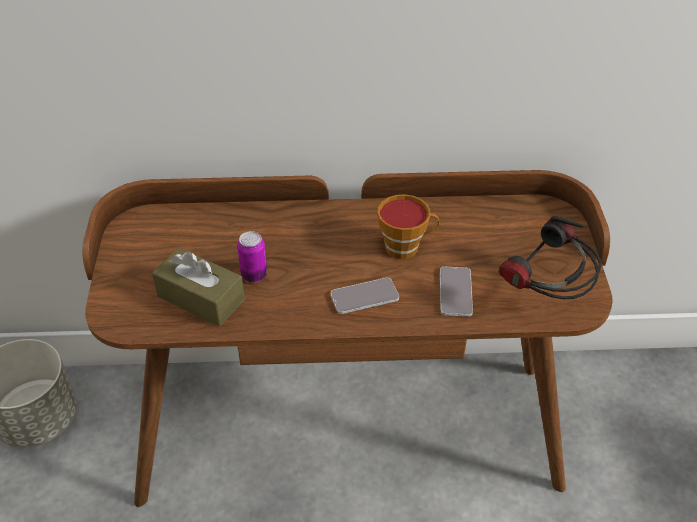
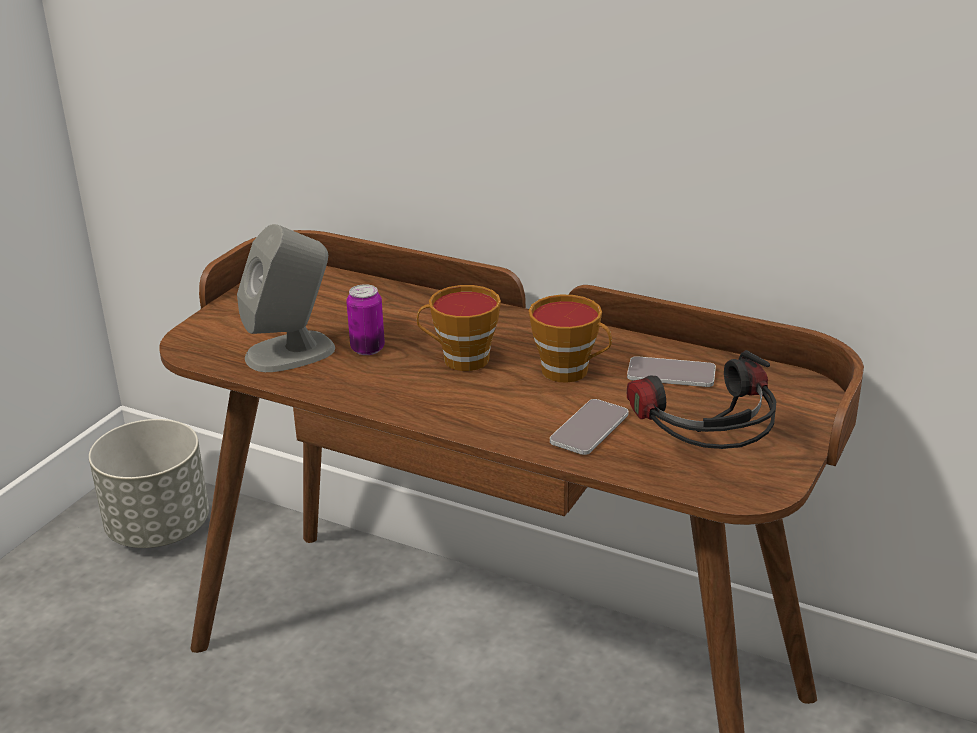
camera: 30 degrees right, 15 degrees down
brown tissue box [152,248,245,326] -> grey speaker [237,224,335,372]
phone [331,278,399,314] -> phone moved to [627,356,716,387]
none -> cup [417,285,501,371]

